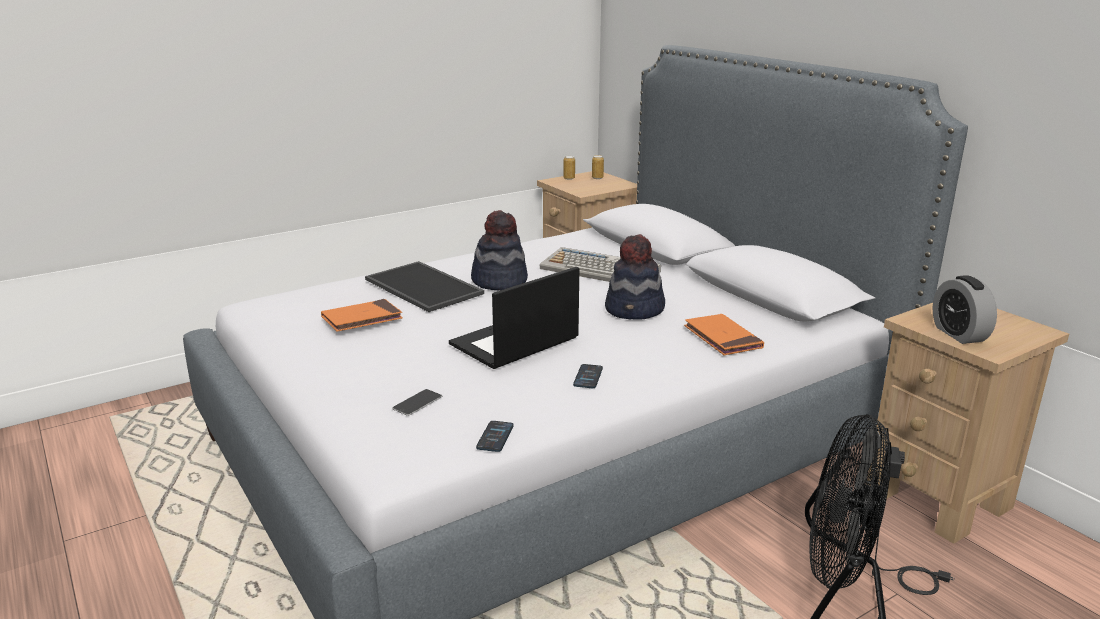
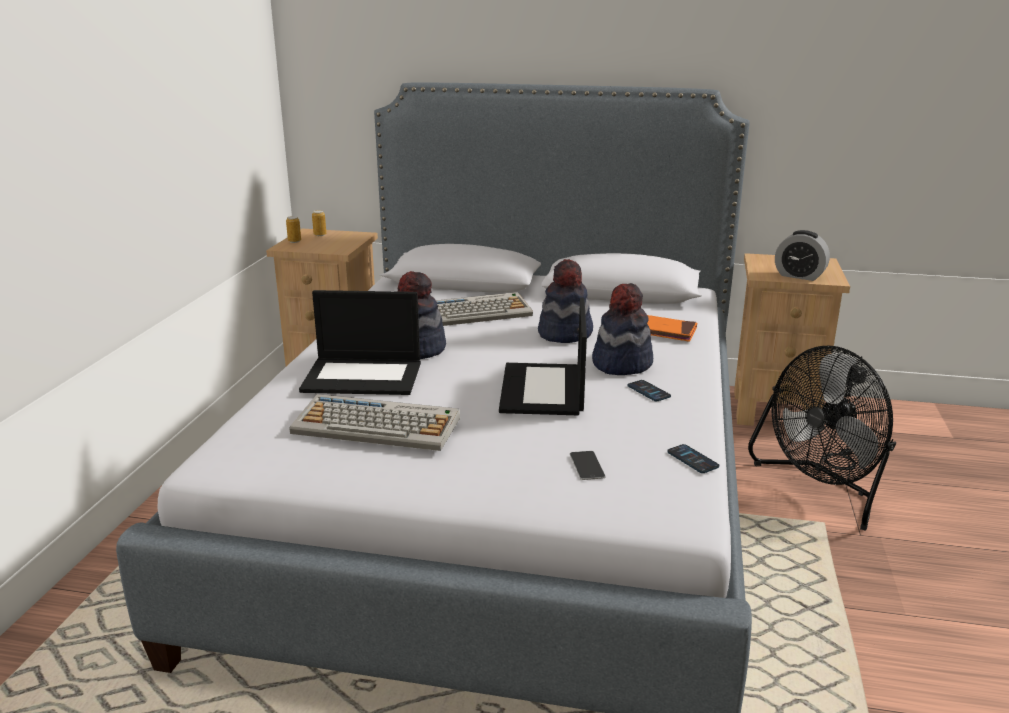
camera: 45 degrees left, 0 degrees up
orange book [321,299,403,332] -> keyboard [289,394,460,451]
tray [365,261,484,312] -> laptop [299,290,421,395]
none -> hat [592,283,653,375]

